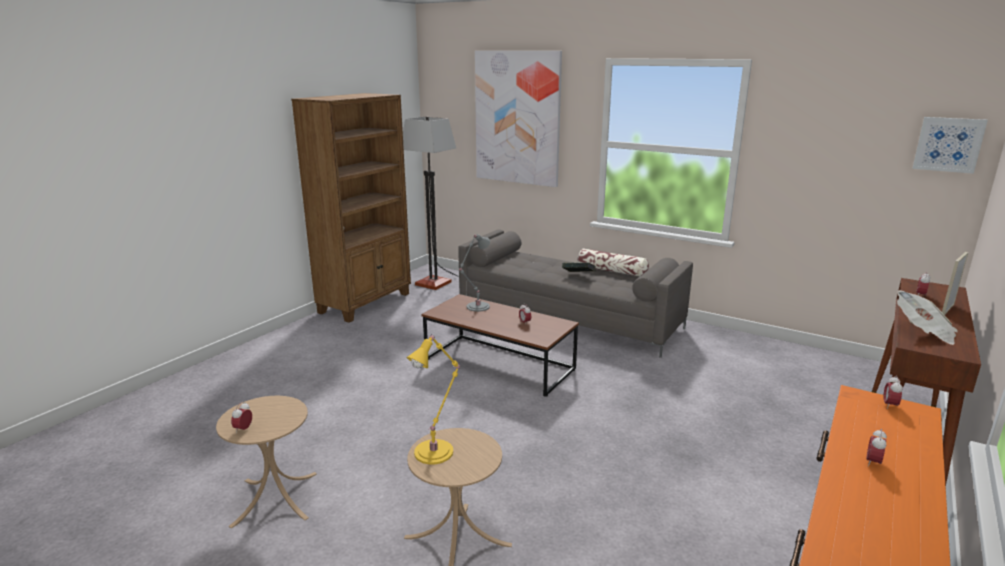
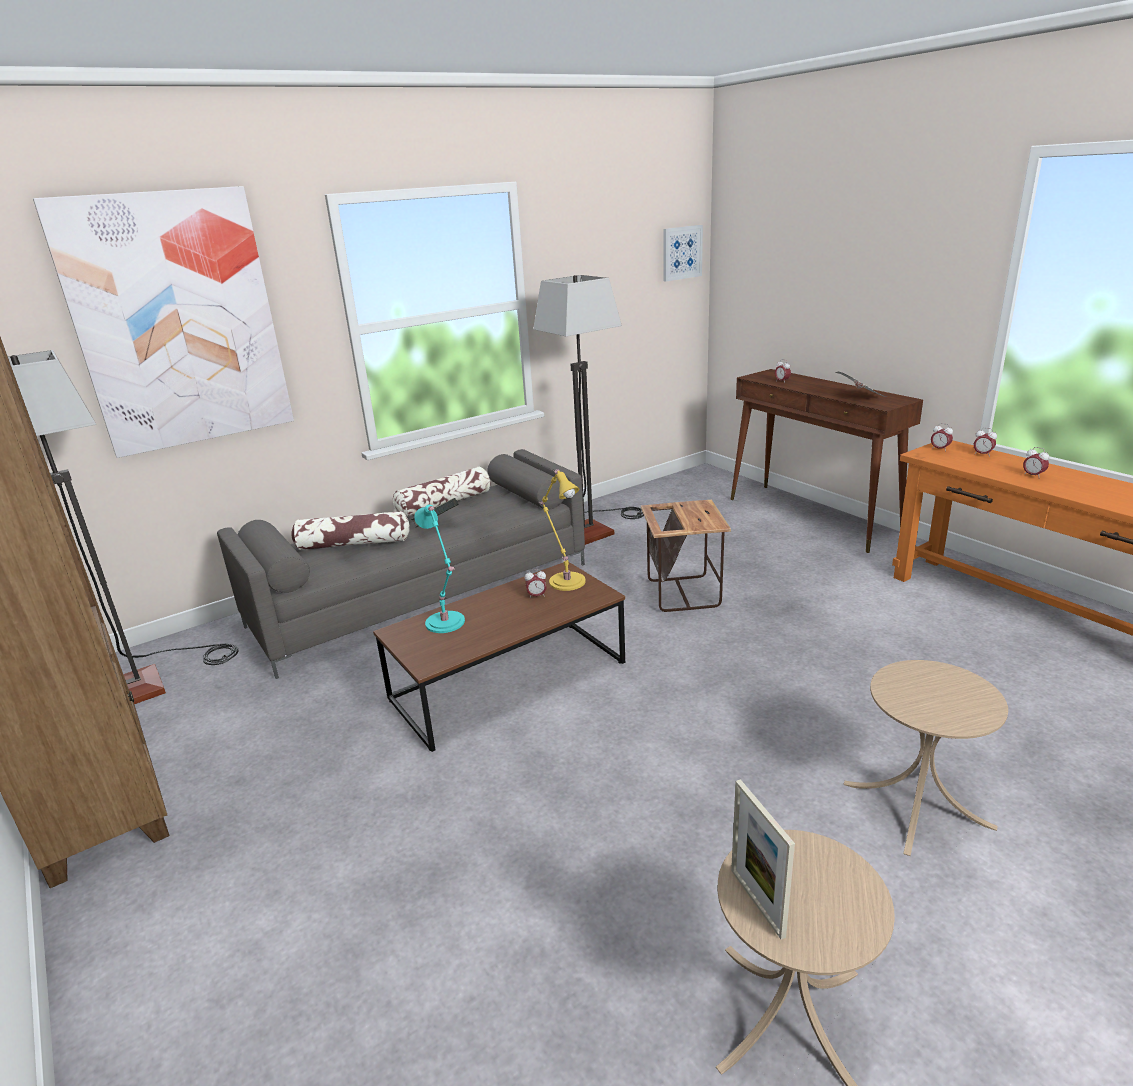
camera: 65 degrees left, 5 degrees up
alarm clock [231,402,252,432] -> alarm clock moved to [974,428,997,457]
yellow table lamp [406,334,460,465] -> yellow table lamp moved to [539,469,586,591]
grey table lamp [459,234,490,312] -> turquoise table lamp [414,505,465,633]
picture frame [942,252,968,315] -> picture frame moved to [731,779,795,940]
none -> pillow [291,511,409,550]
none -> floor lamp [533,275,644,545]
none -> side table [641,500,731,612]

